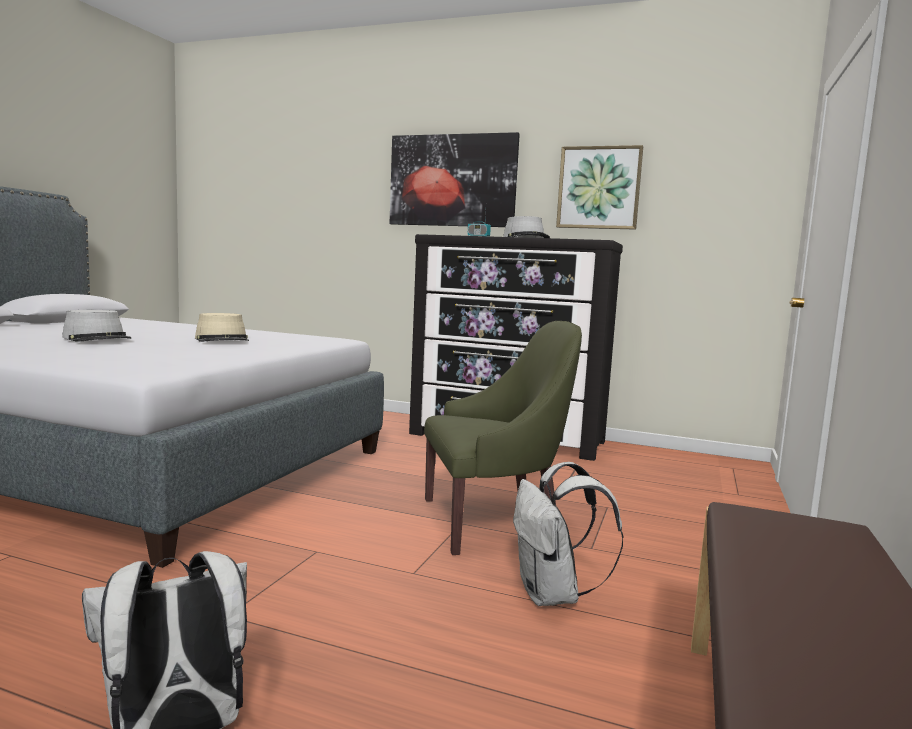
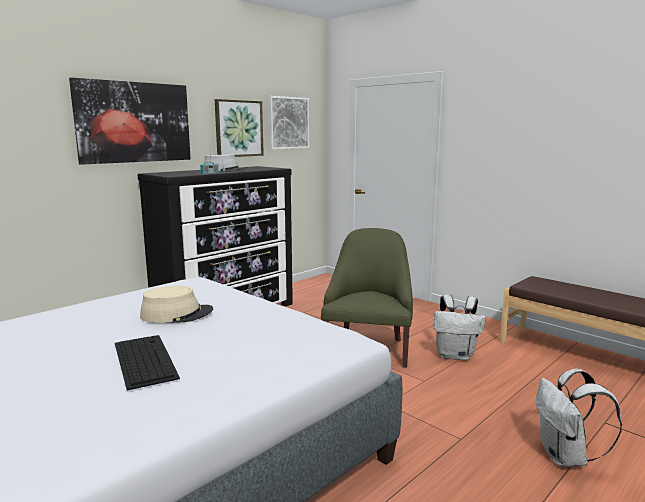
camera: 65 degrees left, 5 degrees up
grey hat [62,310,131,342] -> keyboard [115,335,180,391]
none -> picture [268,96,309,150]

